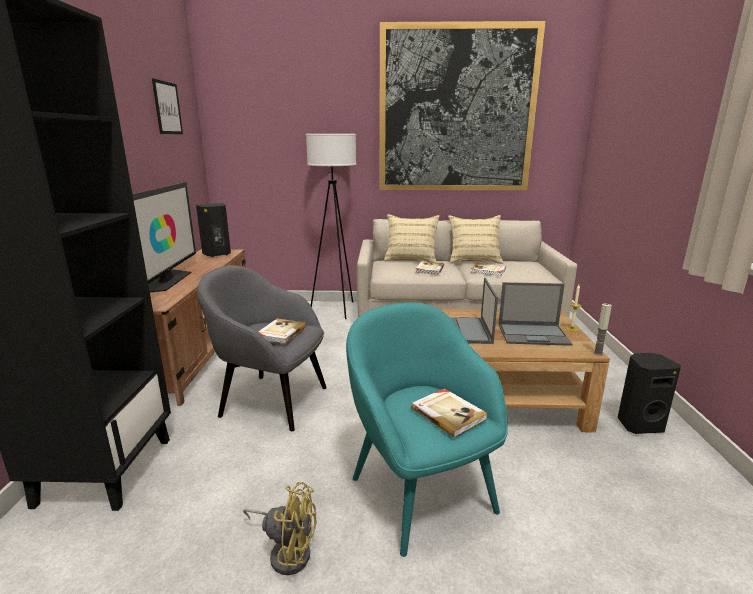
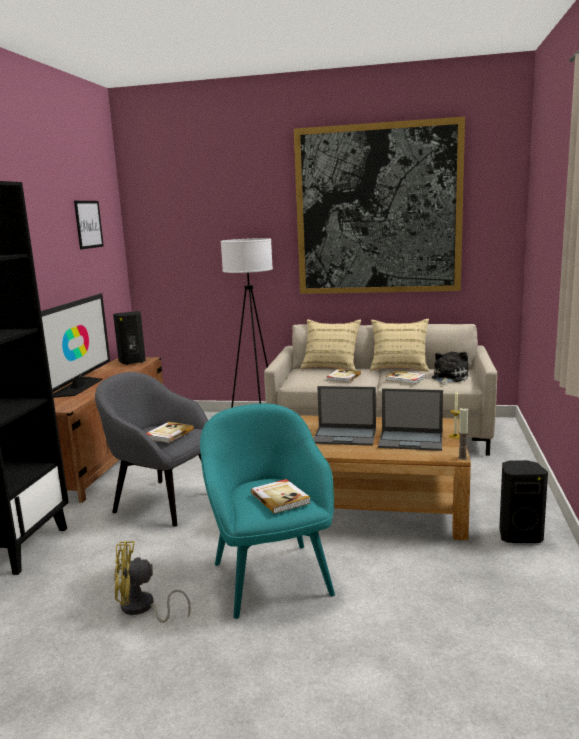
camera: 10 degrees right, 5 degrees down
yellow fan [243,482,317,575] -> yellow fan turned 150 degrees clockwise [114,541,191,623]
laptop [450,278,498,344] -> laptop turned 90 degrees counterclockwise [313,386,376,446]
none -> plush toy [432,352,469,385]

